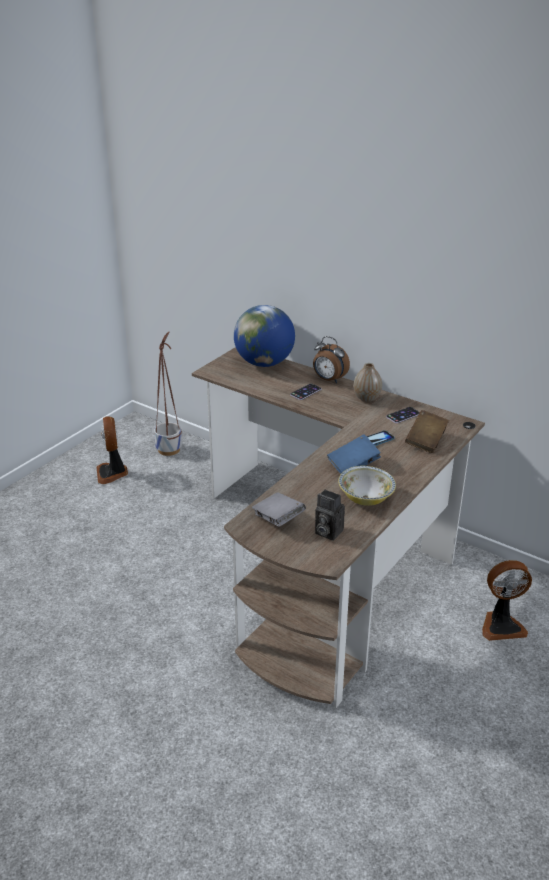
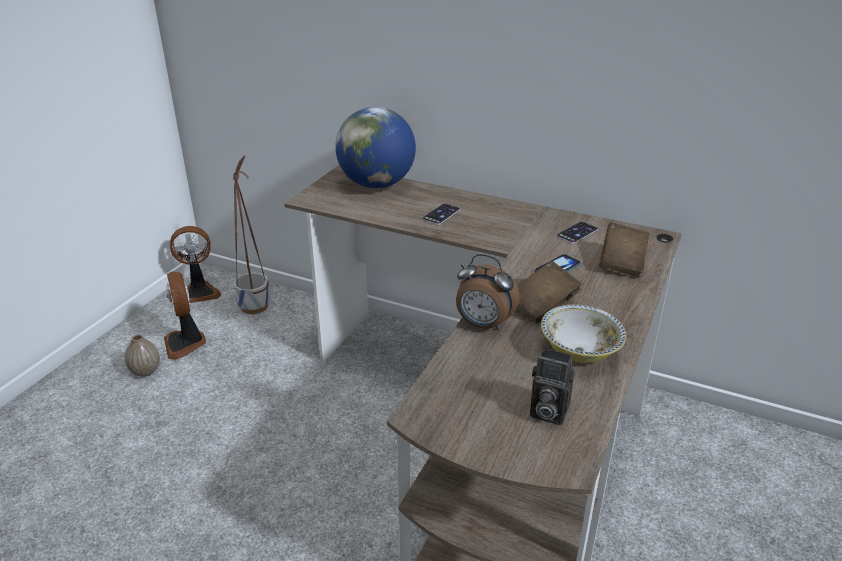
camera: 10 degrees left, 0 degrees up
grey book [252,492,306,527] -> none
alarm clock [313,336,350,383] -> alarm clock moved to [456,254,520,331]
blue book [327,434,381,474] -> brown book [517,261,582,324]
vase [353,363,382,402] -> vase moved to [125,334,160,377]
fan [482,560,532,641] -> fan moved to [170,226,221,303]

